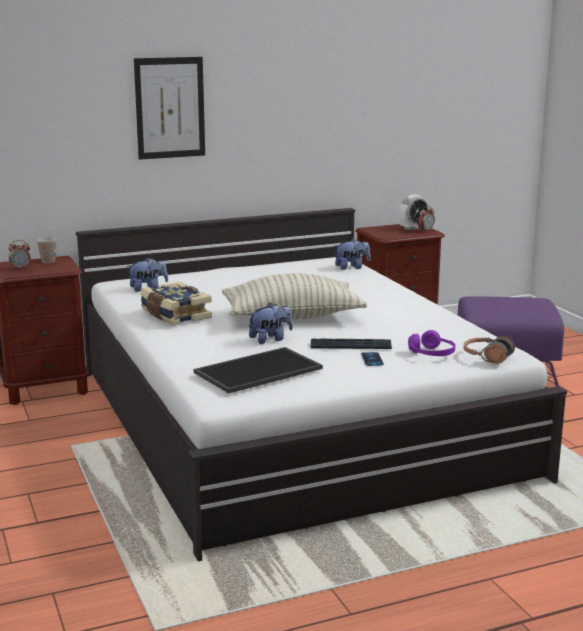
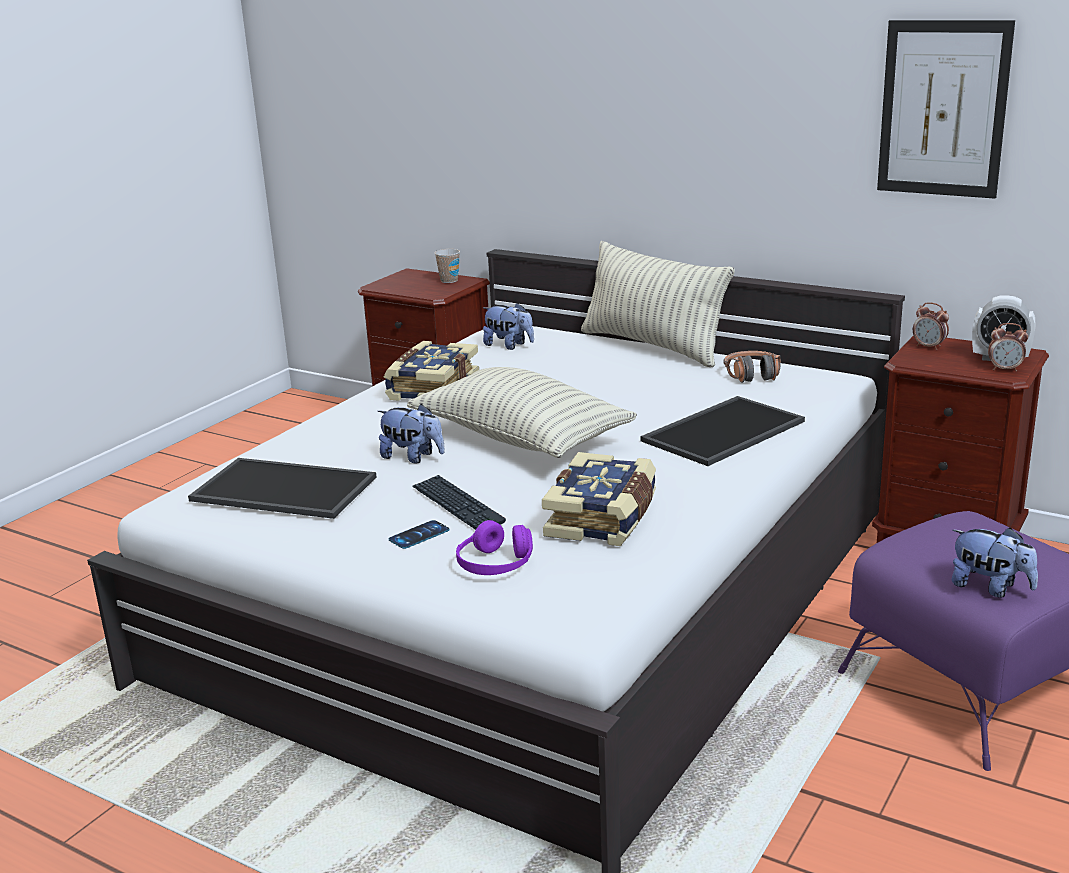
camera: 55 degrees right, 5 degrees up
alarm clock [9,240,31,270] -> alarm clock moved to [913,302,949,350]
picture [134,57,205,160] -> picture moved to [877,20,1015,199]
plush toy [335,239,371,270] -> plush toy moved to [952,527,1038,597]
headphones [463,336,515,364] -> headphones moved to [724,351,781,383]
none -> book [542,452,656,546]
none -> pillow [581,241,735,367]
none -> tray [640,396,805,466]

